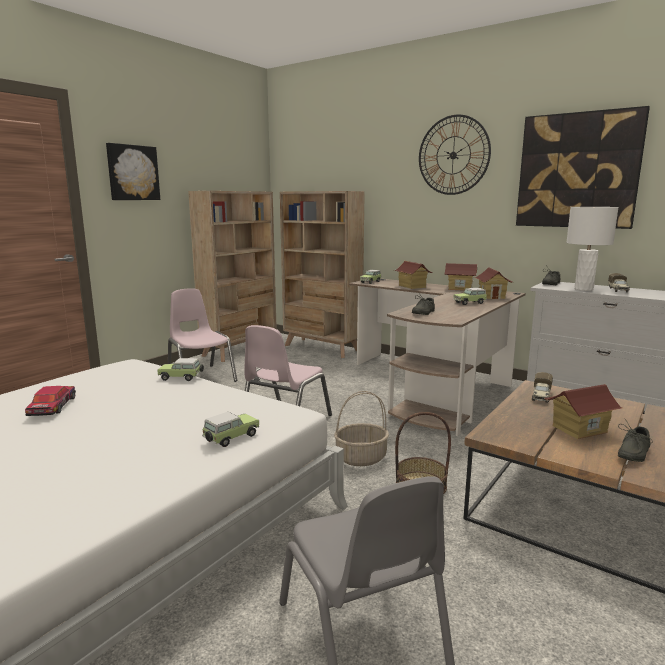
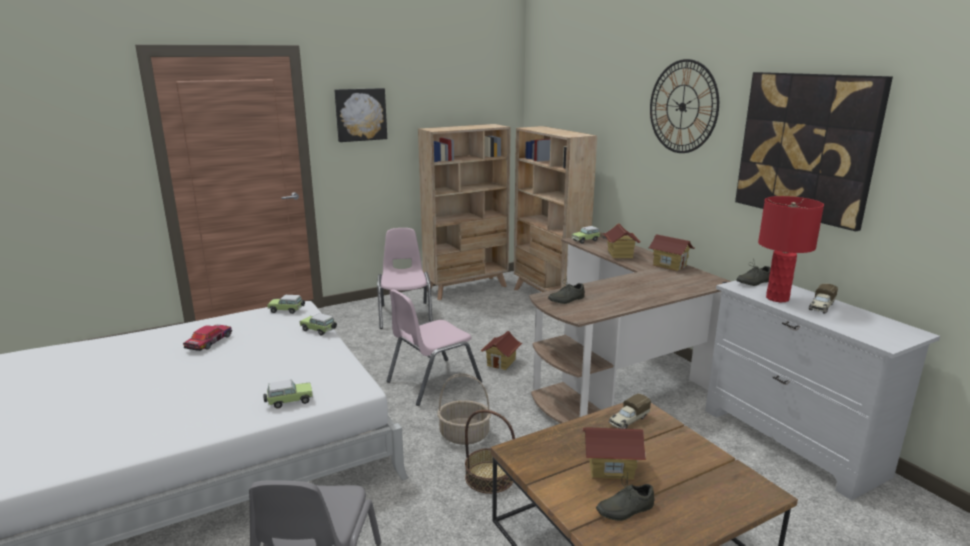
camera: 25 degrees right, 5 degrees up
toy car [453,288,487,305] -> toy car moved to [267,295,305,314]
toy house [475,268,512,299] -> toy house moved to [481,331,522,370]
white table lamp [566,207,619,291] -> red table lamp [758,196,824,302]

